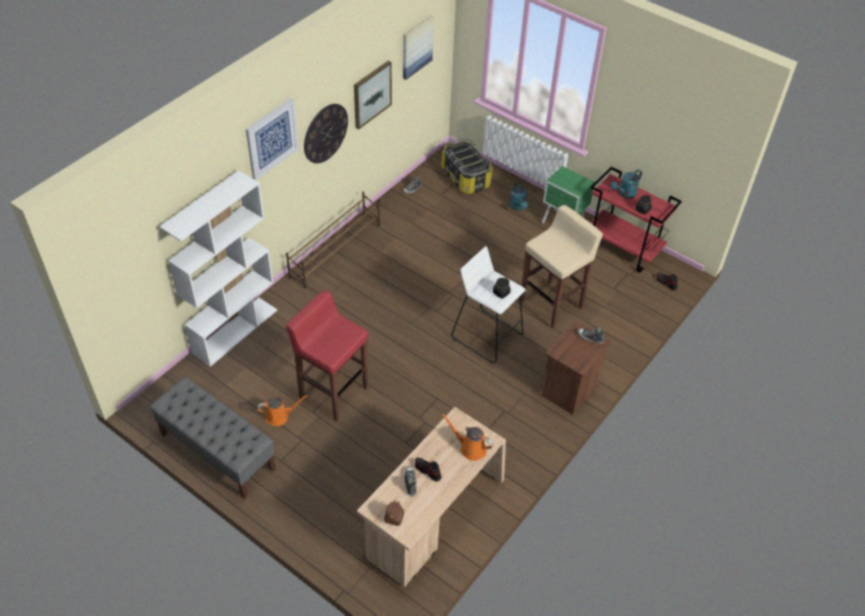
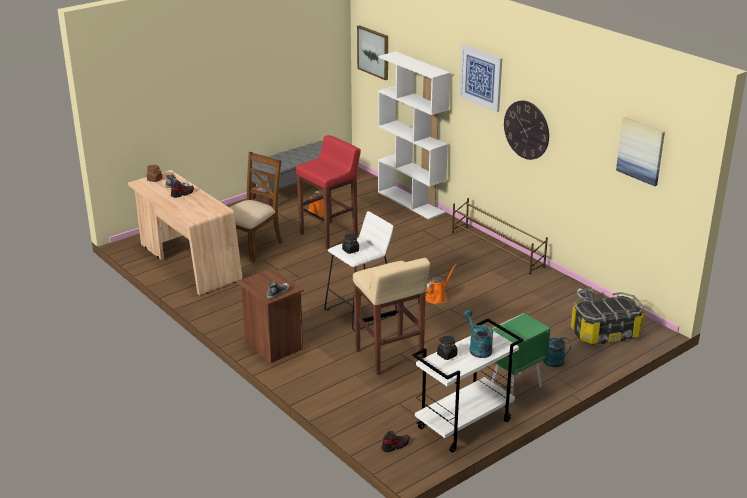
camera: 105 degrees right, 20 degrees down
picture [354,60,392,130] -> picture moved to [357,25,388,80]
orange watering can [442,414,494,461] -> orange watering can moved to [425,264,457,304]
red cart [588,167,682,273] -> white cart [412,318,524,453]
none -> brown chair [229,152,283,263]

